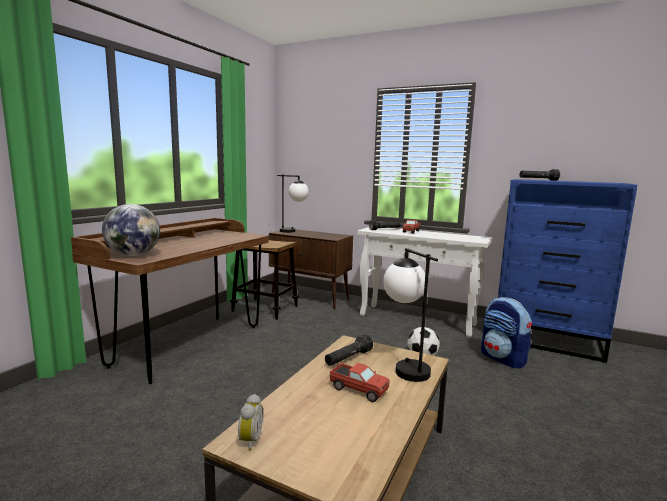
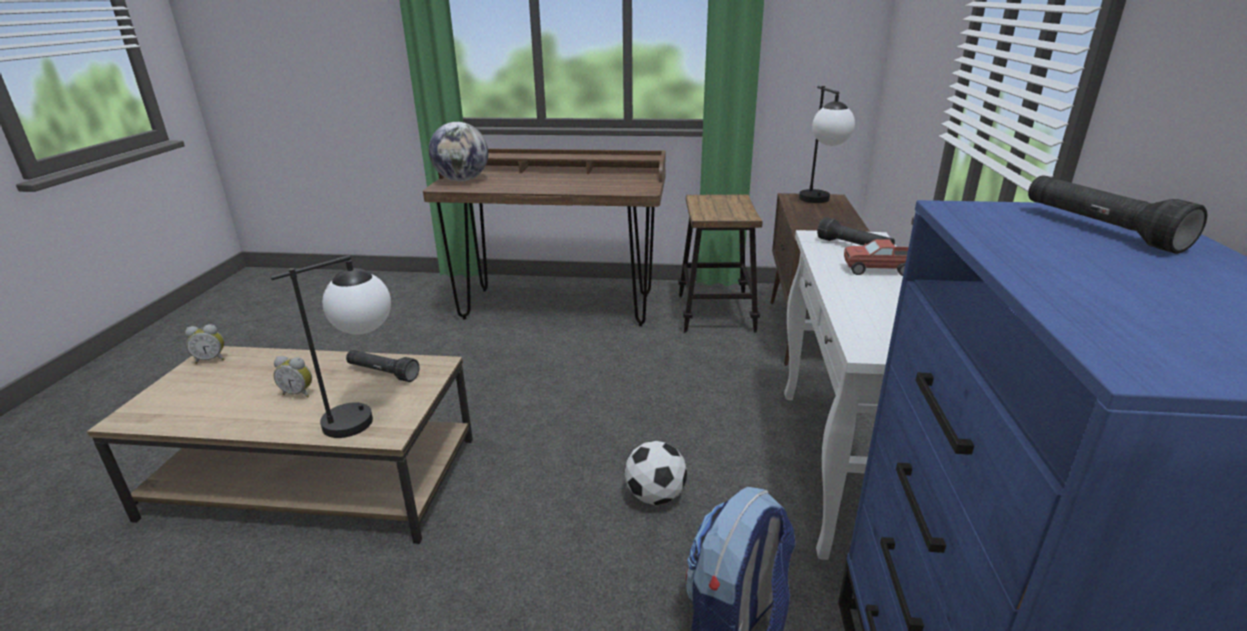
camera: 70 degrees right, 15 degrees up
toy truck [330,363,390,402] -> alarm clock [274,356,312,398]

